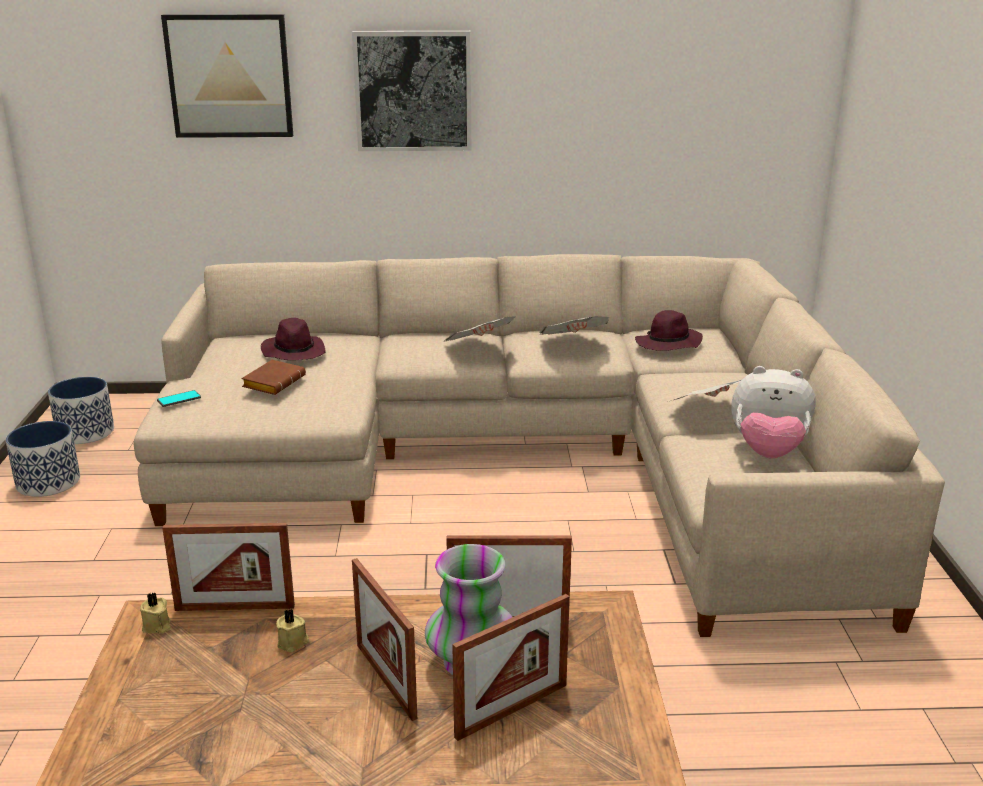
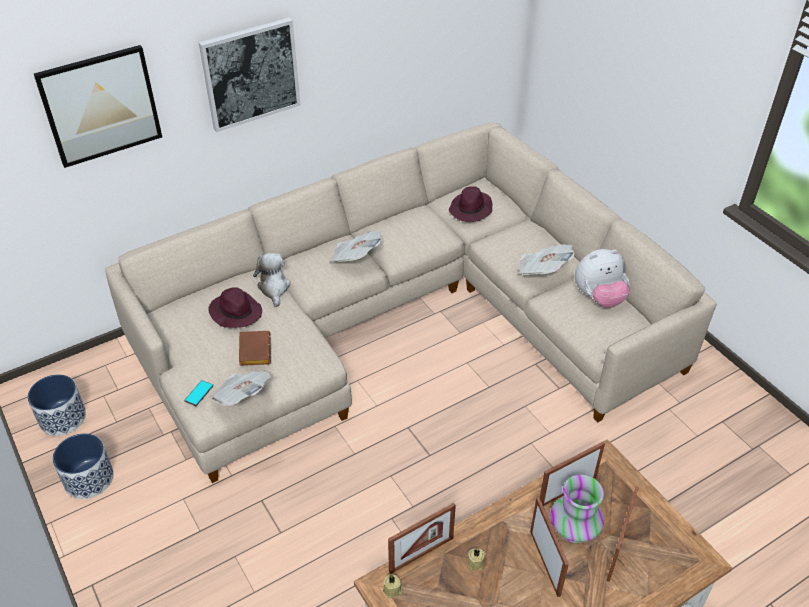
camera: 30 degrees left, 20 degrees up
picture frame [352,558,417,721] -> picture frame turned 135 degrees counterclockwise [530,497,569,597]
newspaper [540,316,609,335] -> newspaper moved to [209,370,271,406]
none -> plush toy [253,253,291,307]

